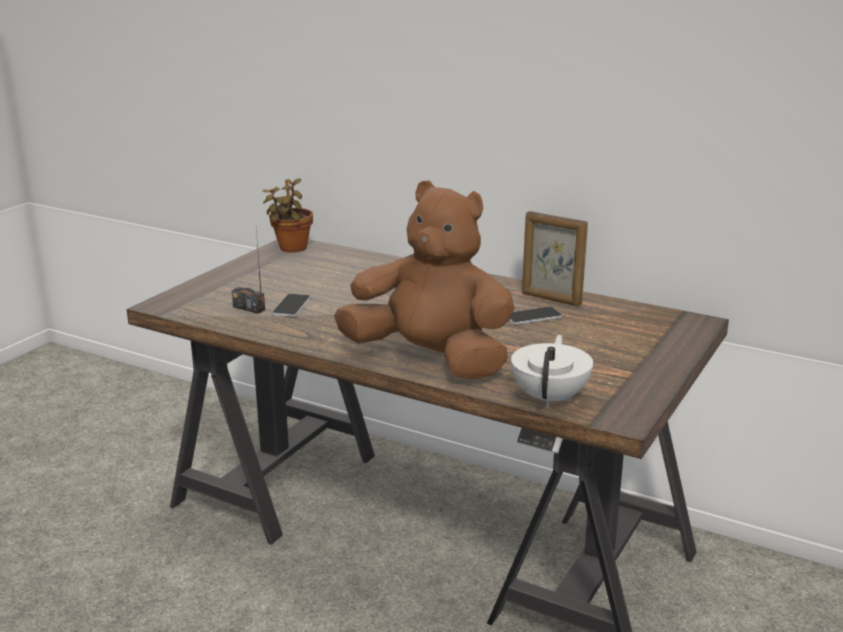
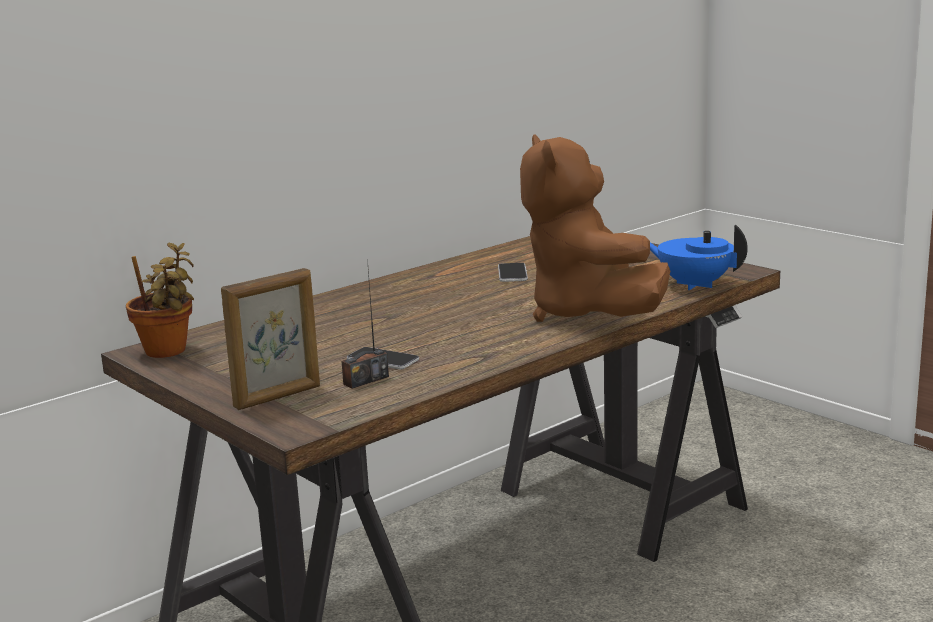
camera: 70 degrees left, 5 degrees down
brown plush toy [334,180,515,380] -> brown plush toy turned 60 degrees counterclockwise [520,134,670,322]
white teapot [511,335,593,407] -> blue teapot [650,225,748,290]
picture frame [522,211,588,306] -> picture frame moved to [221,268,320,410]

